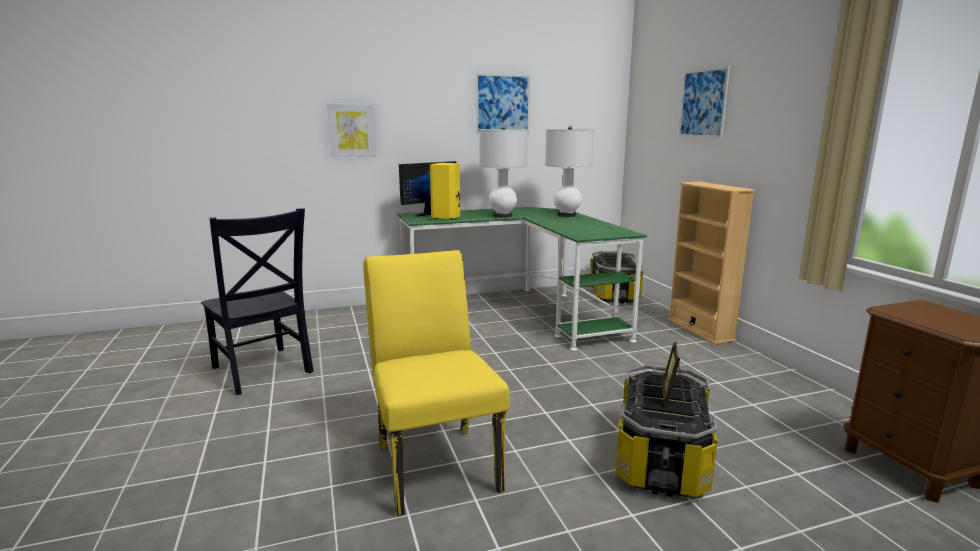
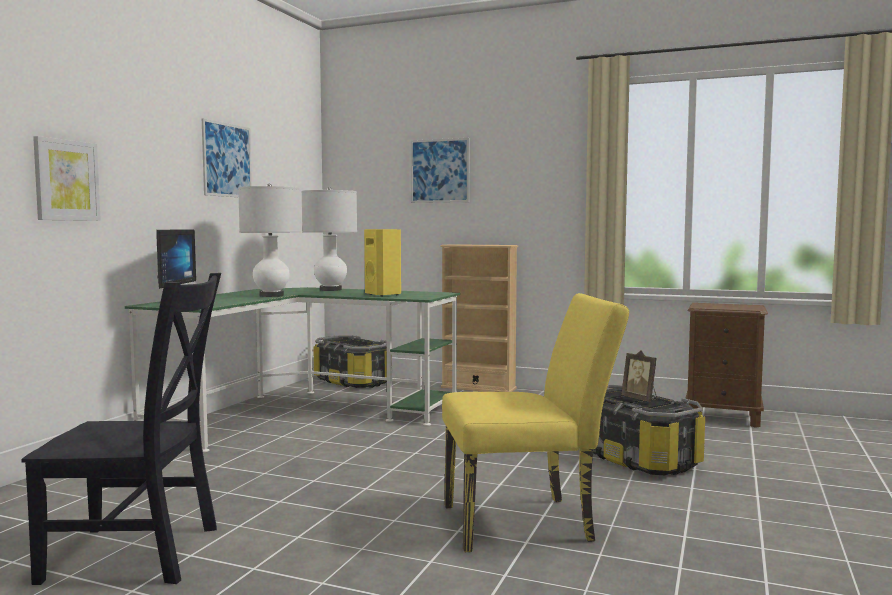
camera: 50 degrees left, 10 degrees down
yellow chair [363,250,510,516] -> yellow chair turned 150 degrees clockwise [442,293,629,552]
yellow speaker [430,163,460,220] -> yellow speaker moved to [364,229,401,297]

